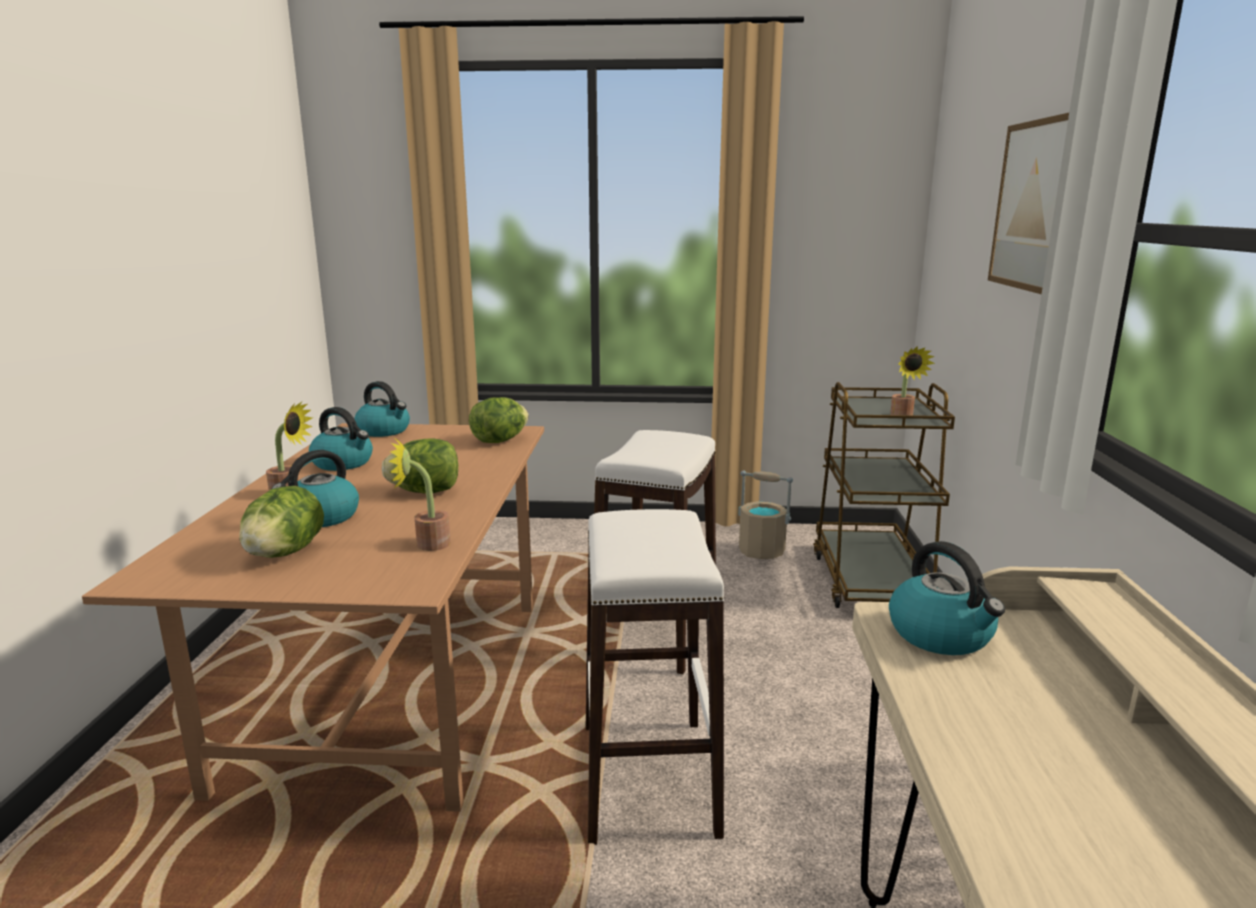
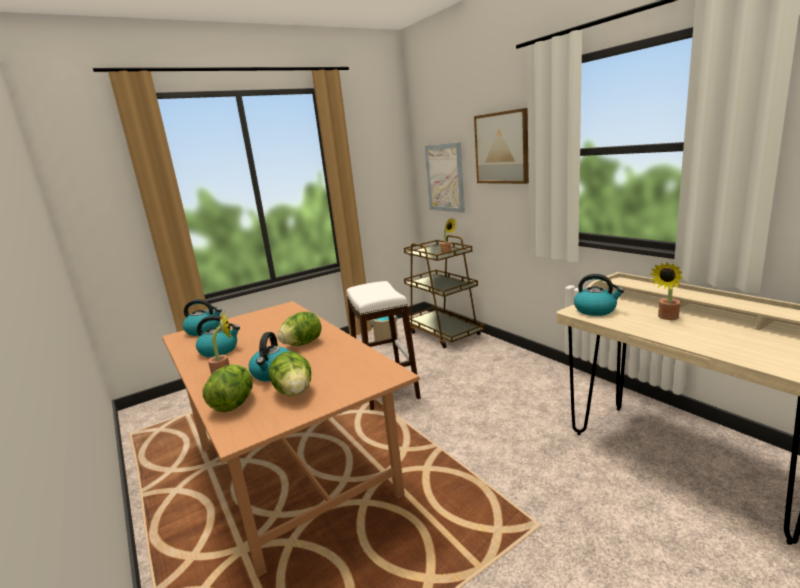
camera: 35 degrees left, 0 degrees up
potted plant [388,439,451,551] -> potted plant moved to [650,262,684,320]
lettuce [469,397,529,443] -> lettuce moved to [202,364,253,412]
white stool [586,509,724,845] -> none
none -> picture [425,142,465,213]

